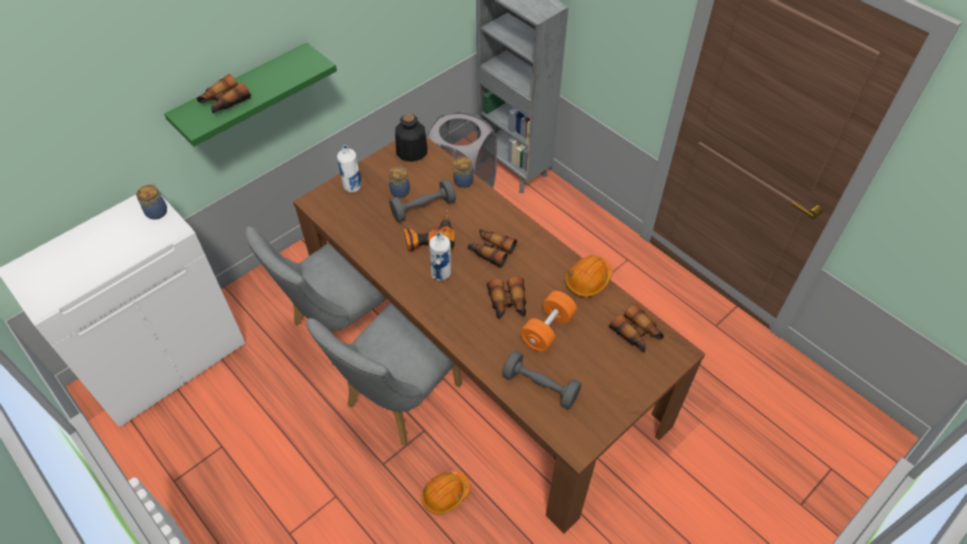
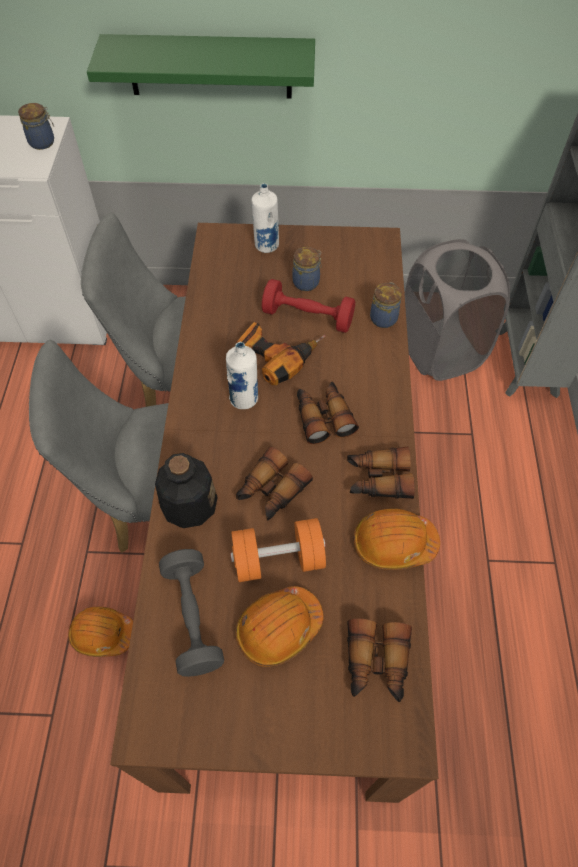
camera: 45 degrees right, 5 degrees up
binoculars [197,74,251,113] -> binoculars moved to [347,446,415,499]
grey dumbbell [389,179,456,222] -> red dumbbell [262,279,355,333]
bottle [395,114,427,162] -> bottle moved to [155,453,218,528]
none -> orange hard hat [236,586,324,667]

